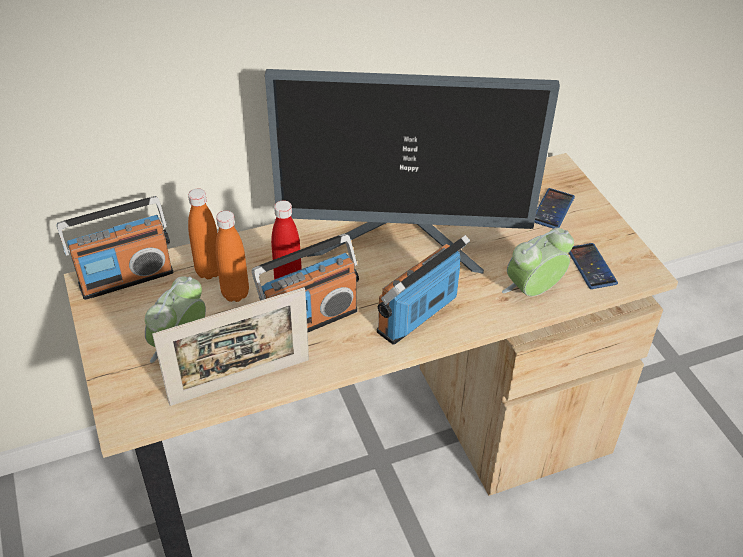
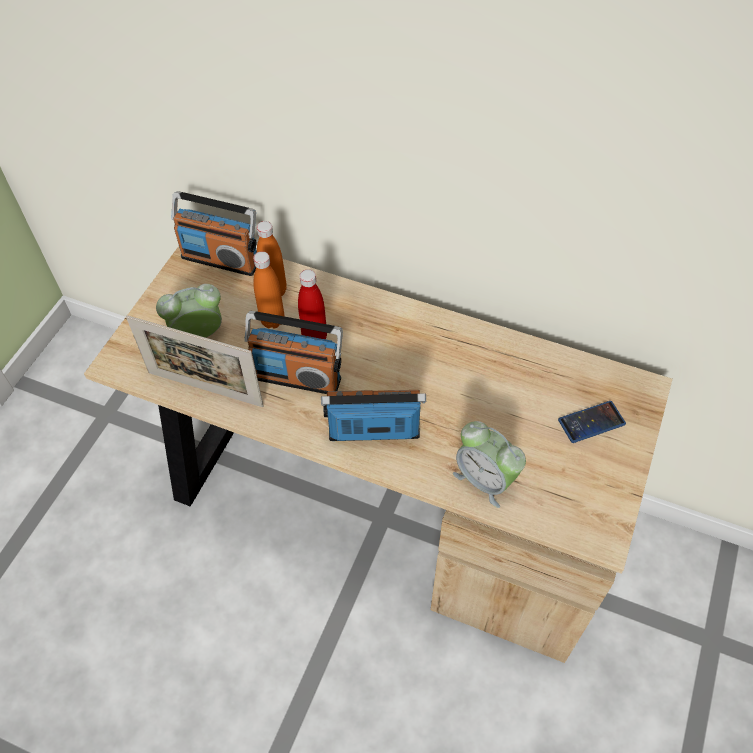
camera: 45 degrees right, 10 degrees up
monitor [265,69,560,273] -> none
alarm clock [502,228,574,296] -> alarm clock turned 150 degrees counterclockwise [453,421,526,508]
phone [569,243,618,289] -> none

